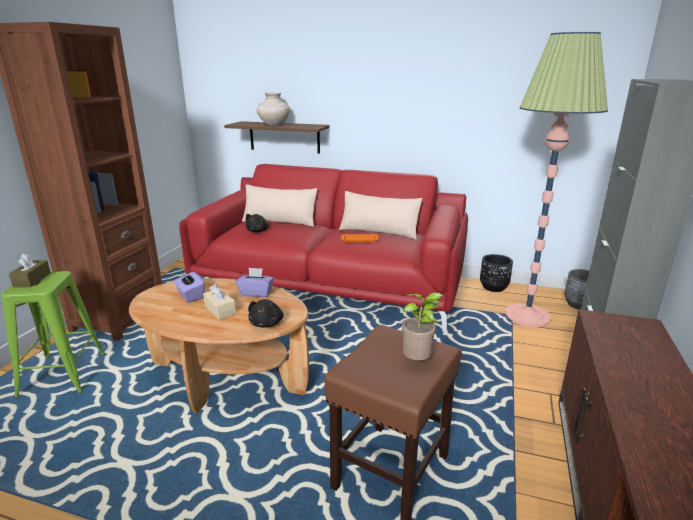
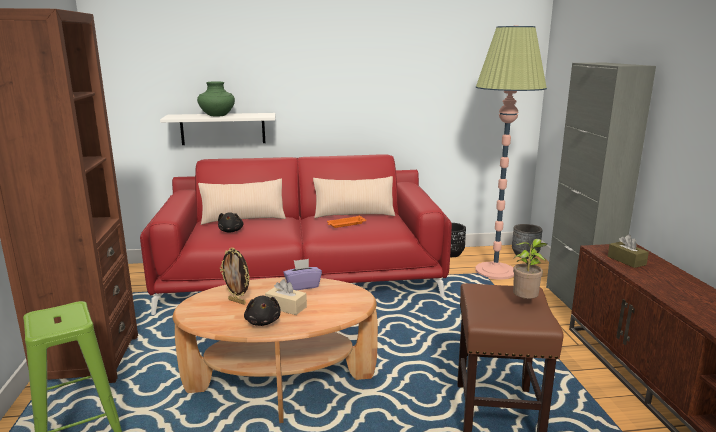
camera: 25 degrees left, 5 degrees down
brown tissue box [9,253,50,287] -> brown tissue box moved to [608,235,649,268]
purple tissue box [174,272,205,302] -> picture frame [220,248,250,305]
brown shelf [224,121,330,154] -> white shelf [160,113,276,145]
black plush toy [248,299,284,328] -> black plush toy moved to [244,296,281,326]
beige vase [257,92,290,125] -> green vase [197,81,235,117]

